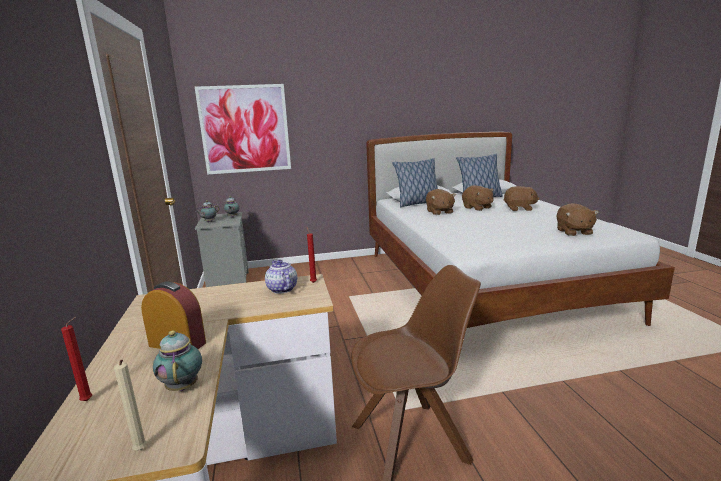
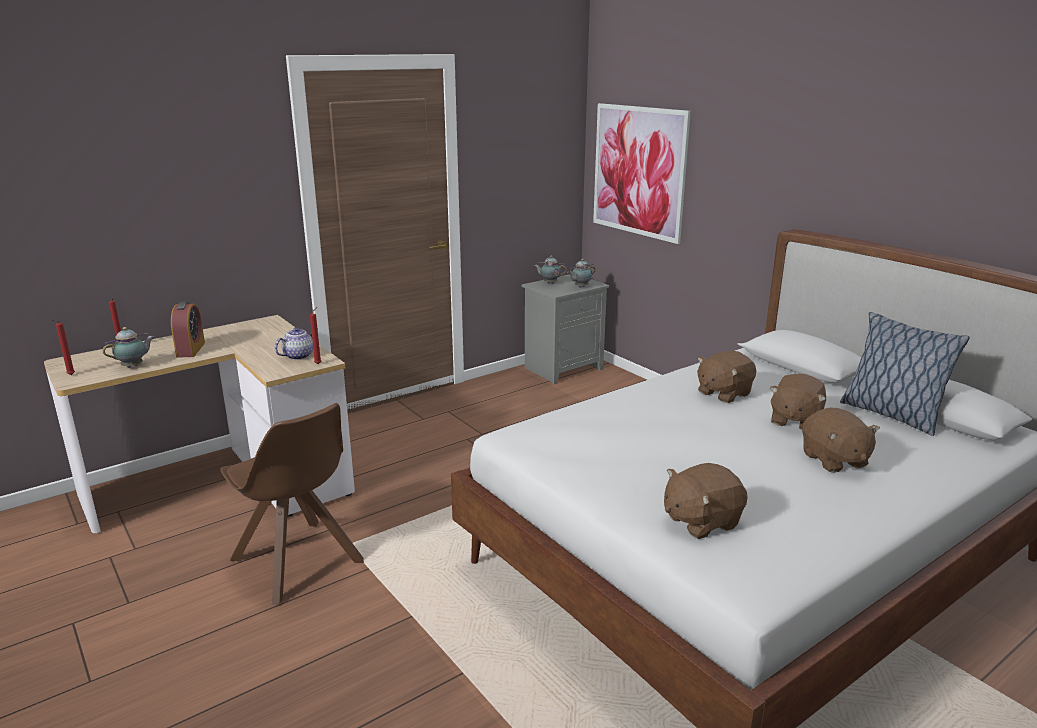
camera: 65 degrees right, 5 degrees up
beige candle [114,360,147,450] -> red candle [53,320,75,375]
pillow [392,158,438,207] -> none

